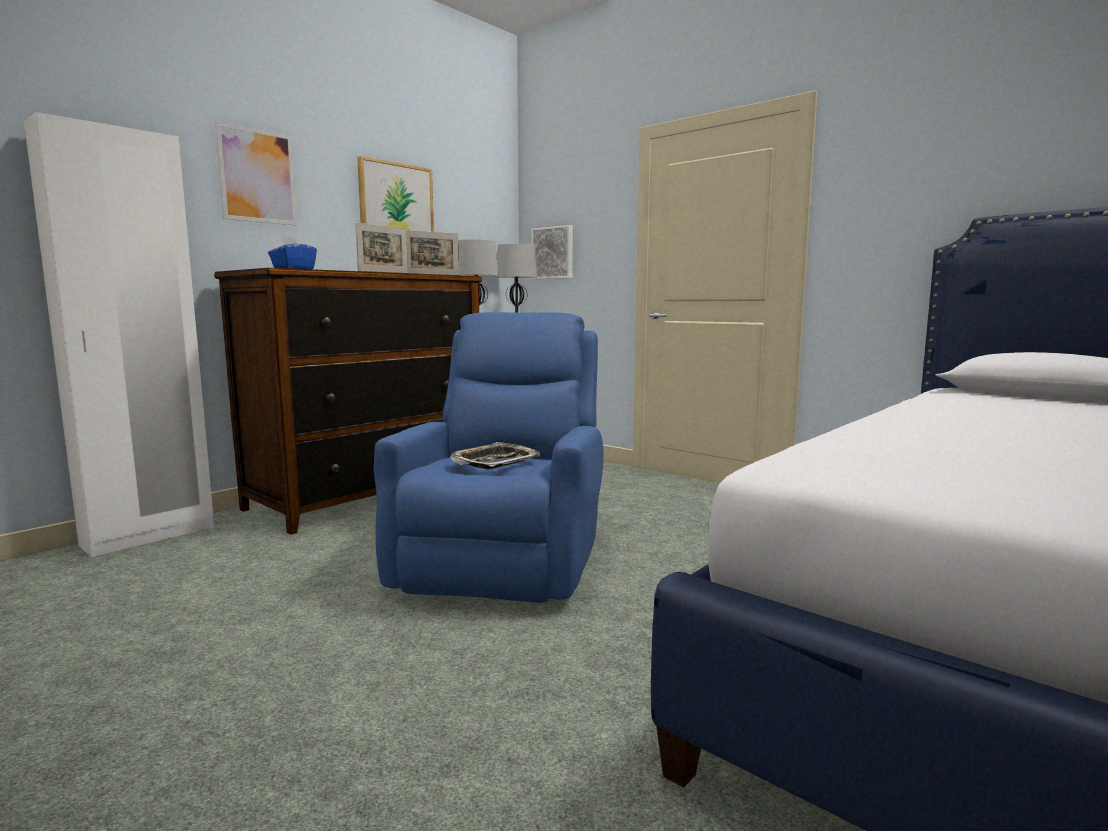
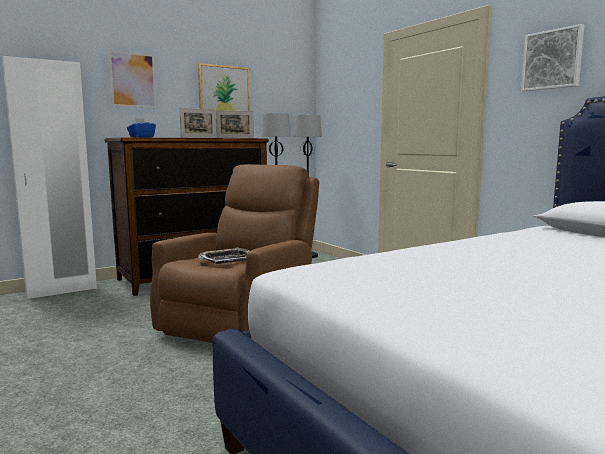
camera: 15 degrees right, 0 degrees up
blue armchair [374,312,604,603] -> brown armchair [150,164,319,343]
picture [531,225,573,279] -> picture moved to [521,24,585,91]

